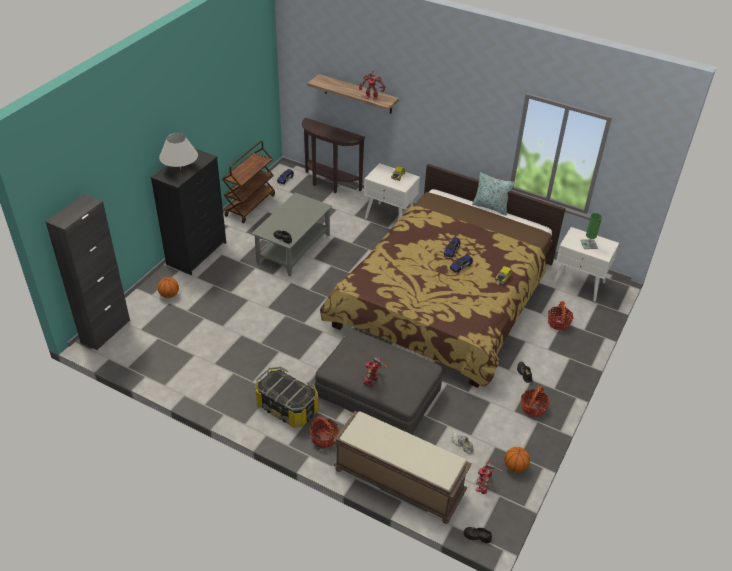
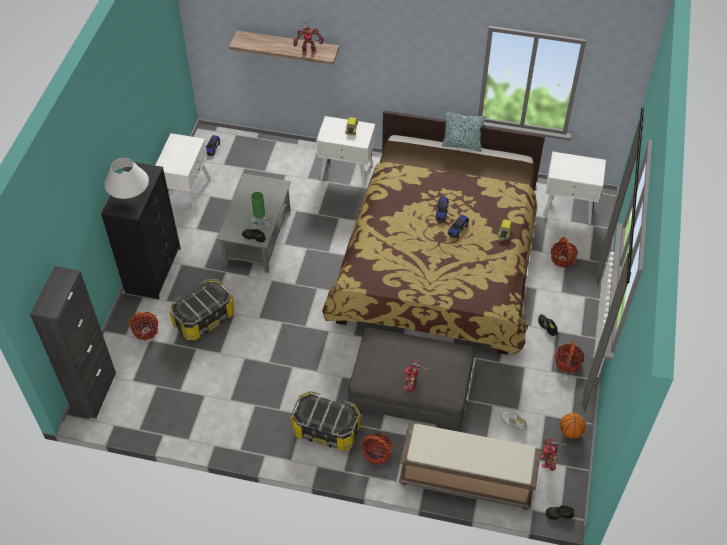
camera: 15 degrees left, 10 degrees up
basketball [157,277,179,298] -> basket [128,312,158,340]
brown cart [222,141,275,223] -> white nightstand [155,133,211,213]
brown console table [302,118,365,193] -> none
green table lamp [580,213,602,249] -> green table lamp moved to [251,192,270,229]
none -> storage box [170,279,235,340]

